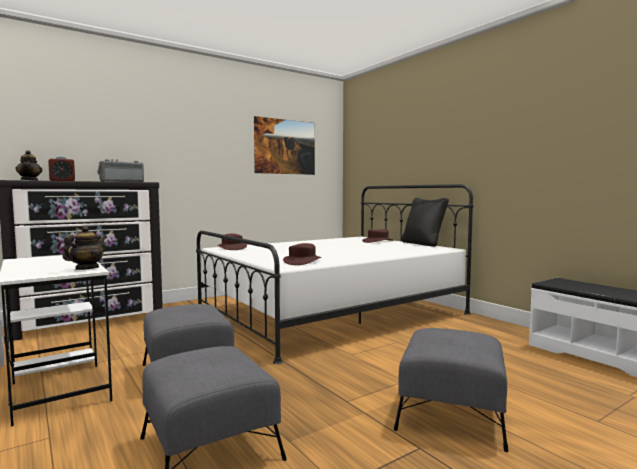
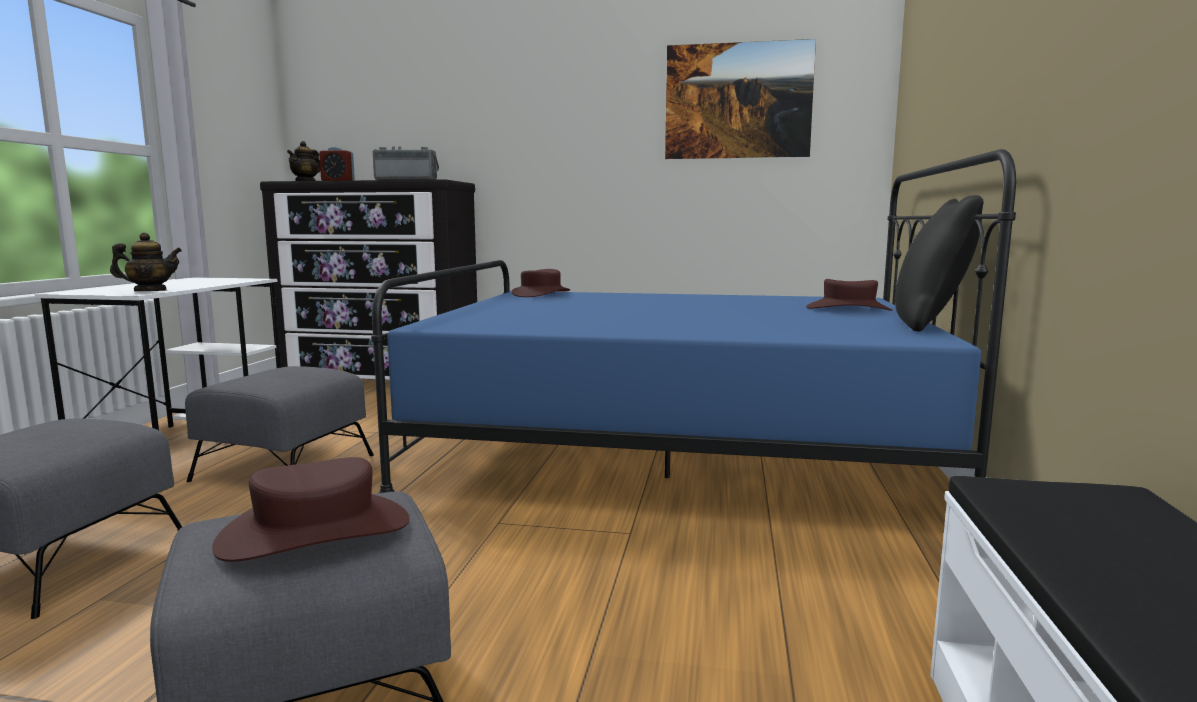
camera: 45 degrees right, 5 degrees up
white bed [196,184,474,364] -> blue bed [371,149,1016,493]
brown hat [283,243,321,265] -> brown hat moved to [212,457,410,562]

